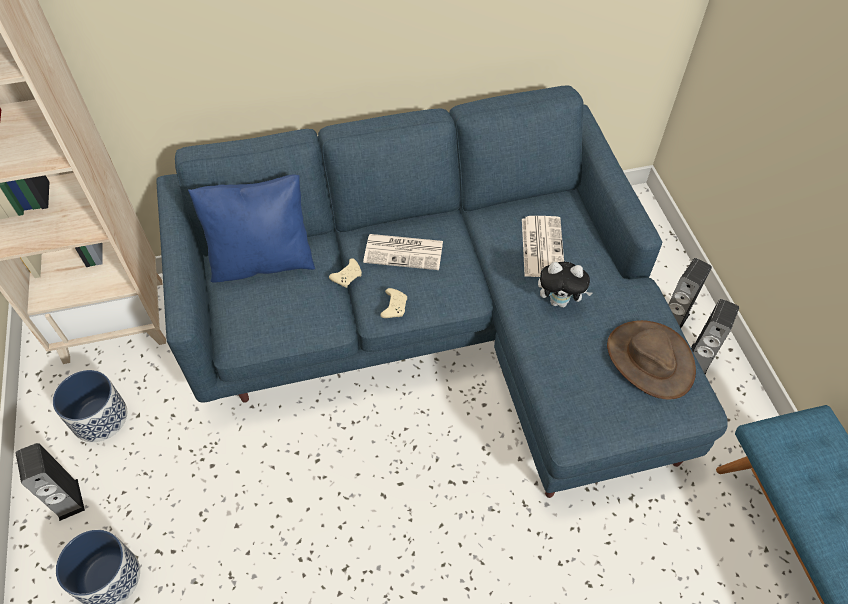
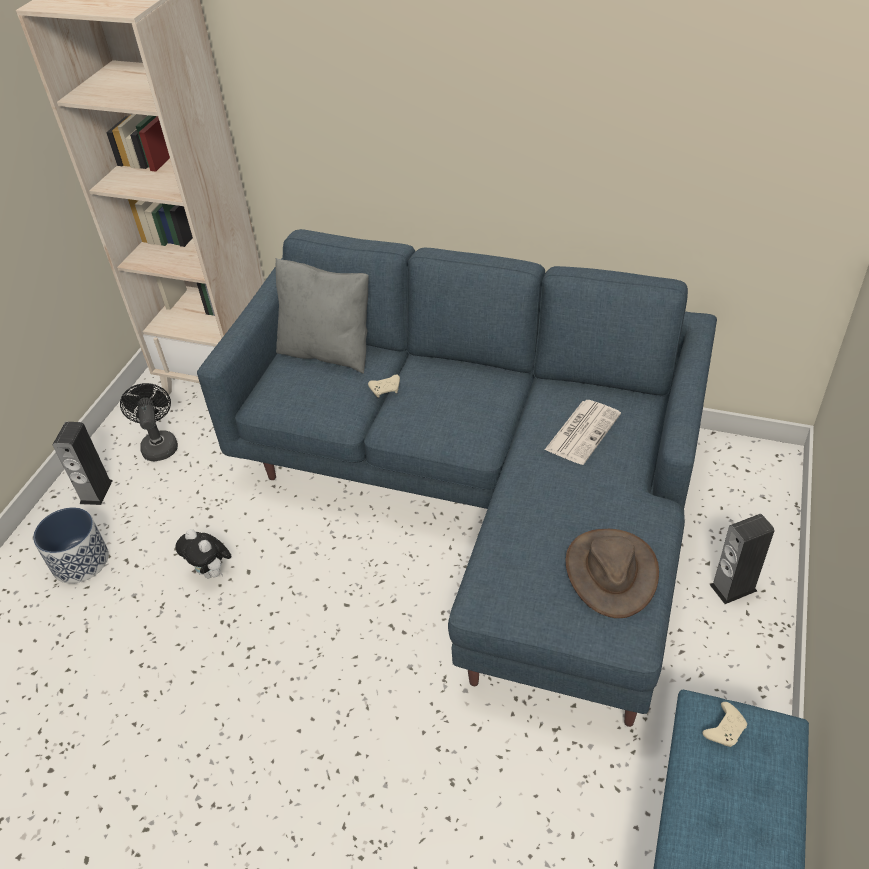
camera: 35 degrees right, 10 degrees down
planter [53,370,127,442] -> black fan [120,383,178,462]
blue pillow [188,174,315,283] -> grey pillow [276,258,369,374]
newspaper [363,234,443,270] -> none
beige game controller [380,288,407,318] -> beige game controller moved to [703,702,747,747]
plush toy [538,262,593,308] -> plush toy moved to [175,529,232,578]
speaker [691,299,739,375] -> none

